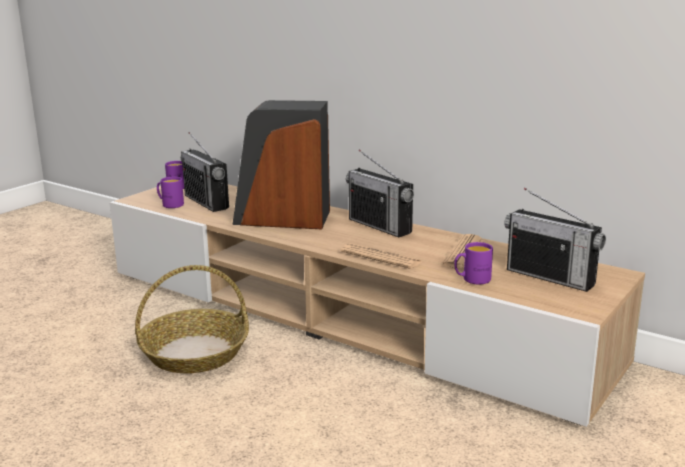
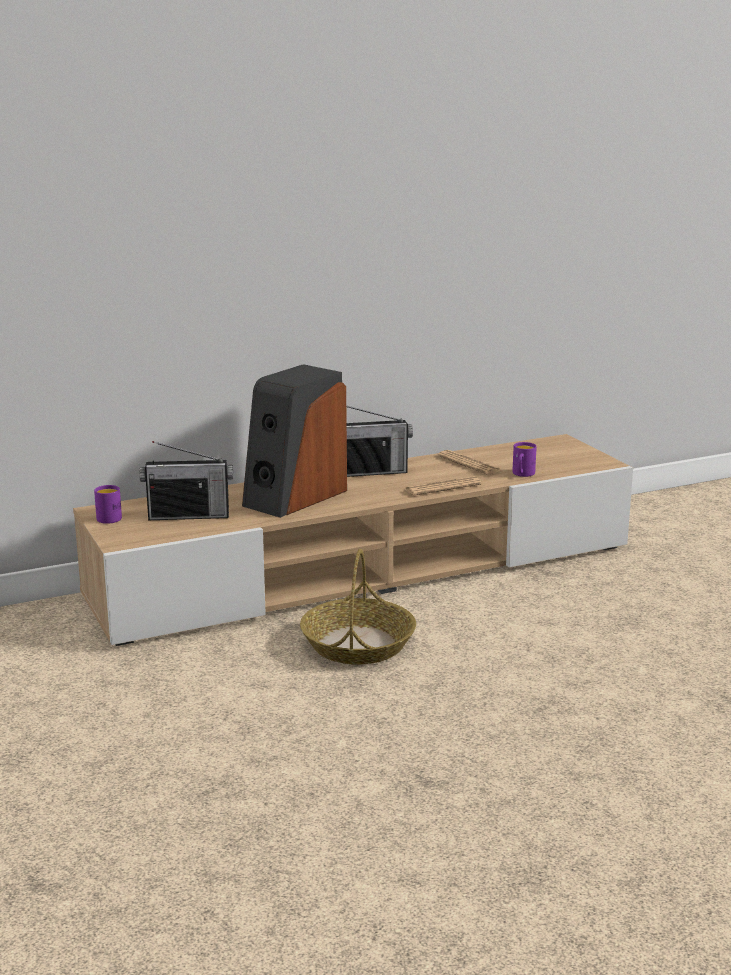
camera: 60 degrees left, 0 degrees up
purple mug [157,177,184,208] -> none
radio [505,188,606,292] -> none

